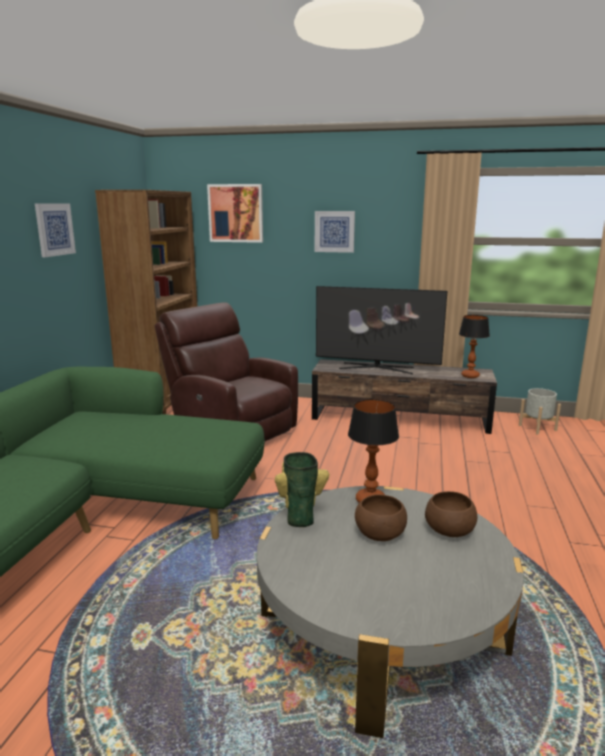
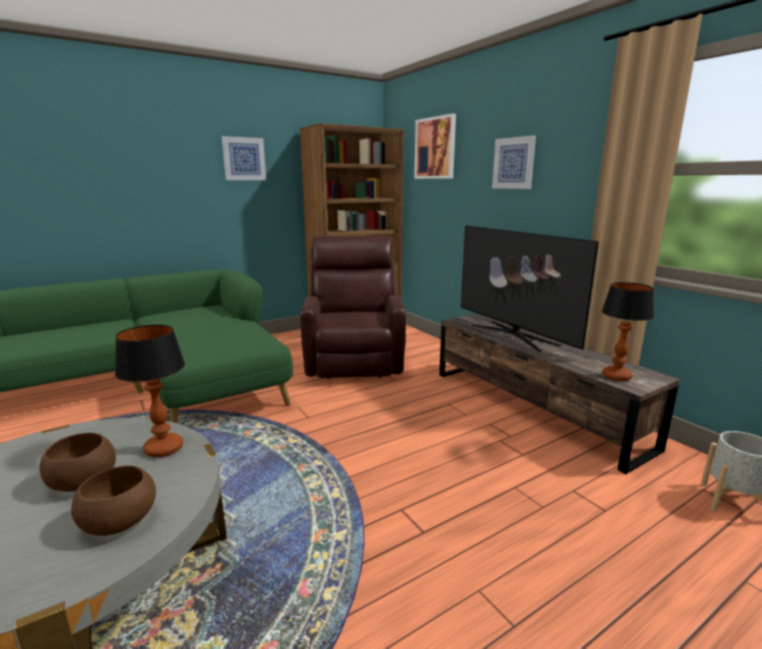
camera: 45 degrees right, 0 degrees up
vase [275,452,330,527] -> none

